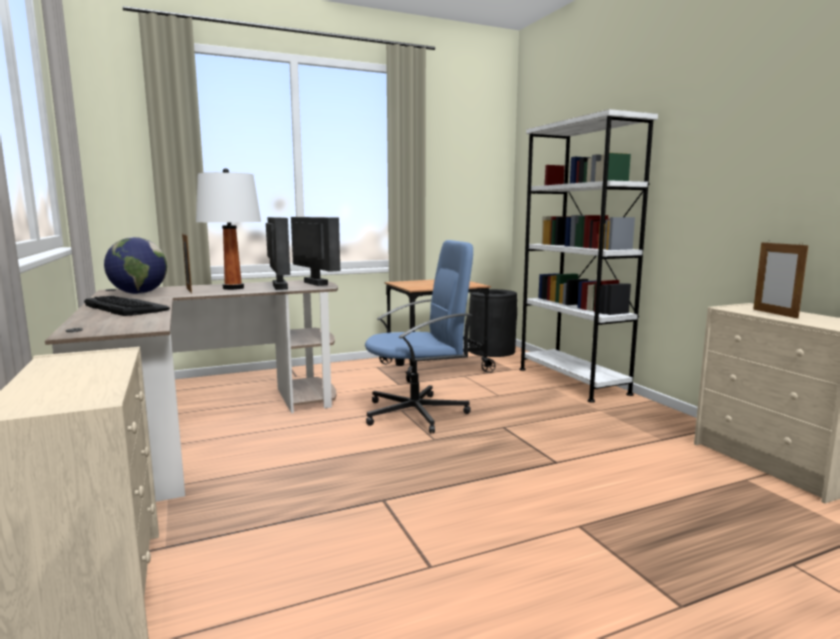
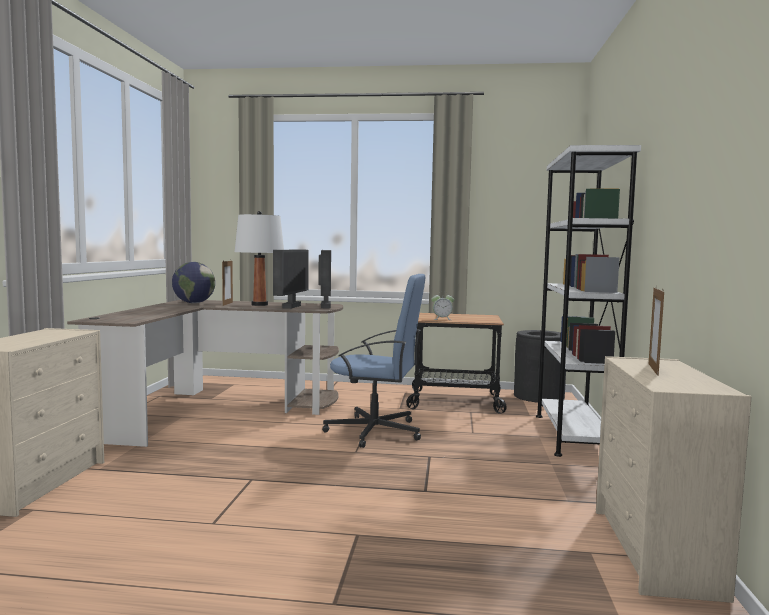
camera: 30 degrees right, 5 degrees down
keyboard [84,296,170,316] -> none
none -> alarm clock [431,291,454,320]

